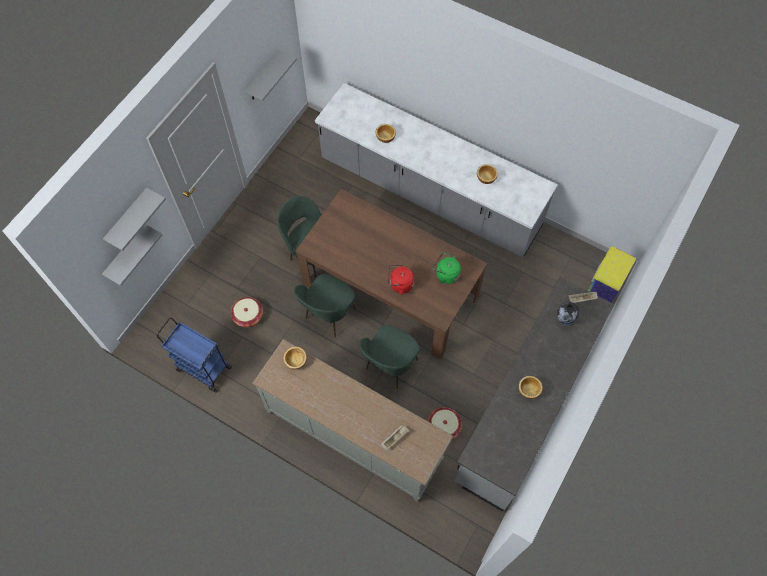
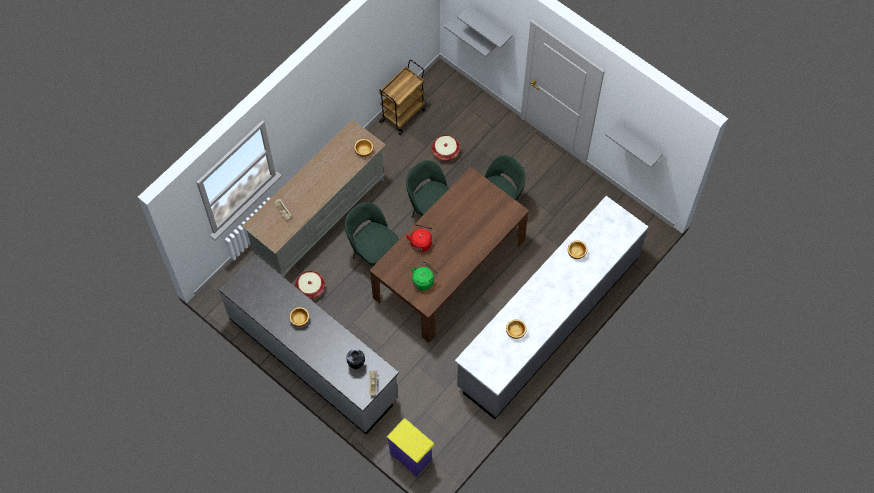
camera: 100 degrees right, 0 degrees up
blue cart [157,318,232,393] -> brown cart [379,60,427,135]

